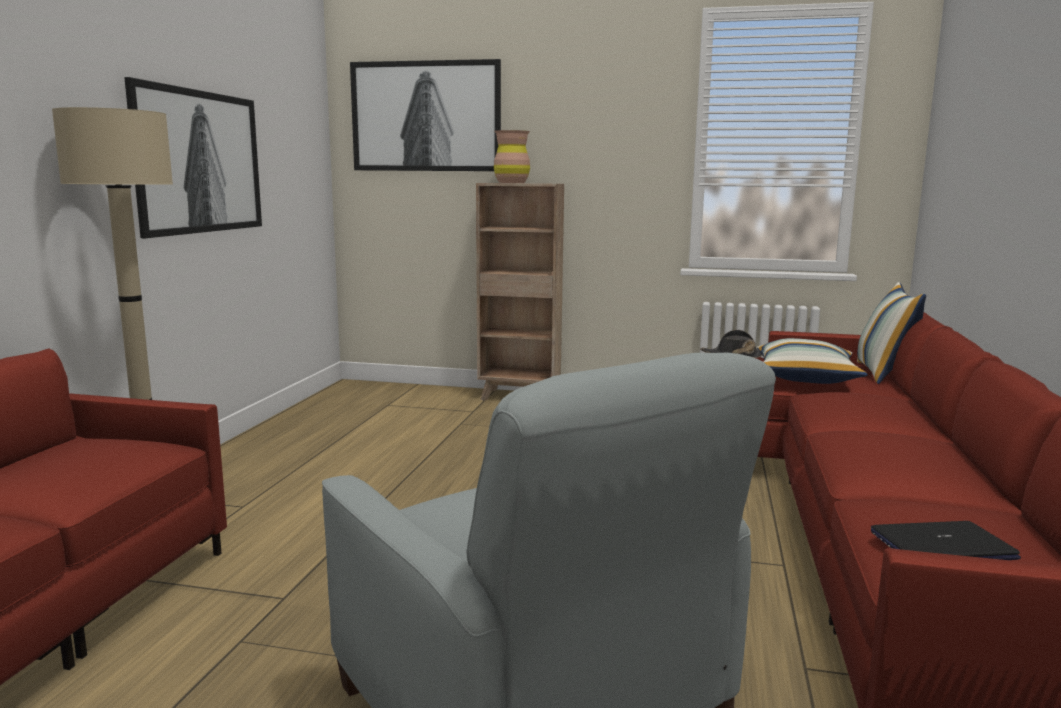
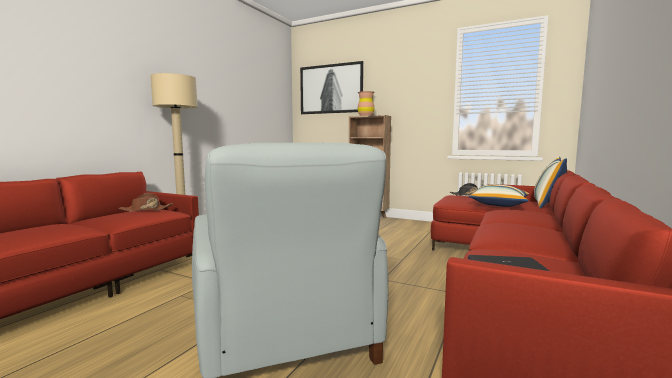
camera: 15 degrees right, 5 degrees down
picture [124,77,262,238] -> none
none -> brown hat [119,193,173,212]

